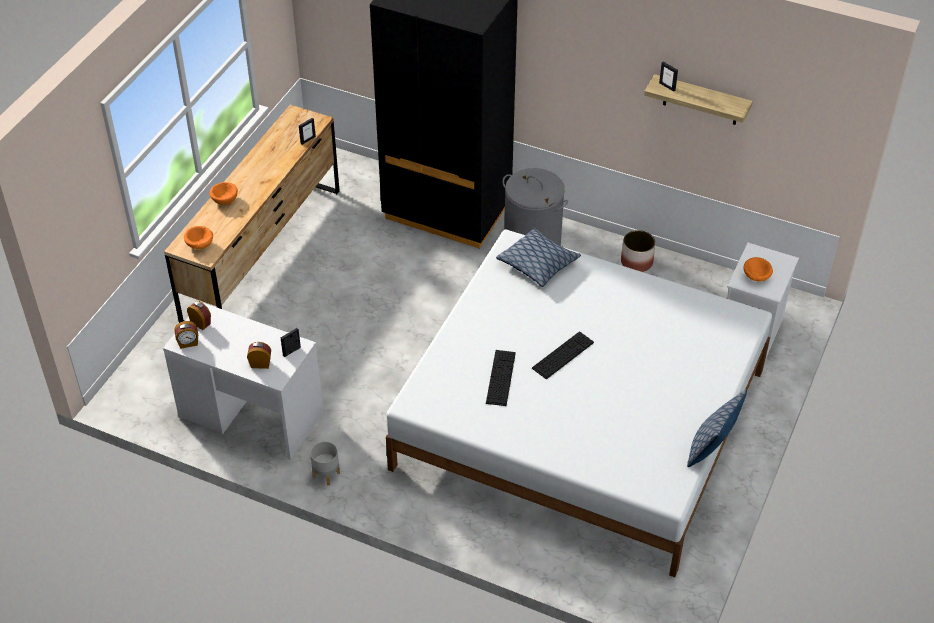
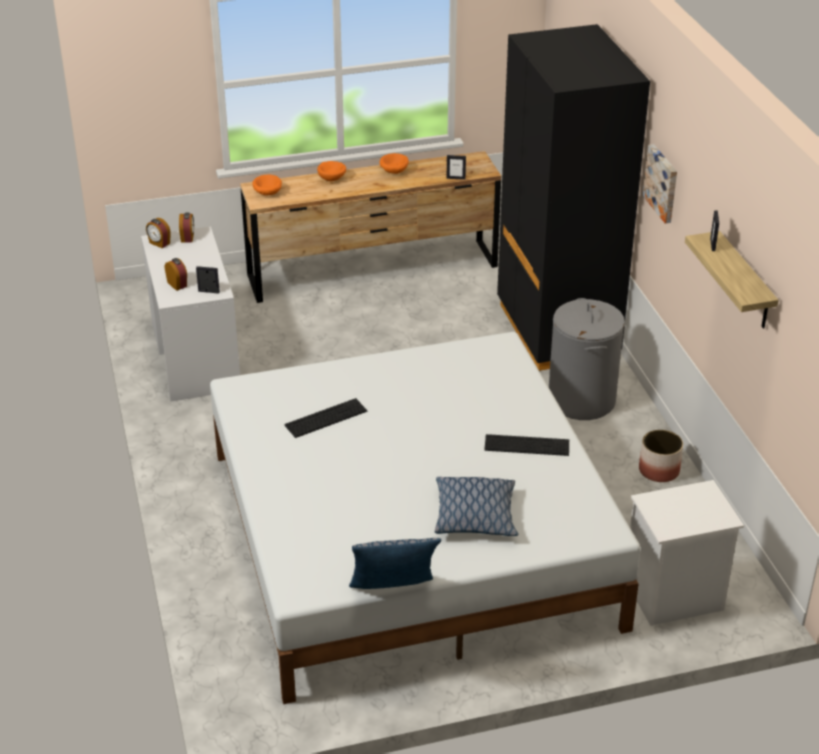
camera: 50 degrees right, 10 degrees down
grey planter [310,441,340,486] -> none
pillow [496,228,581,287] -> pillow moved to [435,477,518,536]
keyboard [532,331,594,379] -> keyboard moved to [484,434,569,456]
orange bowl [743,257,773,282] -> orange bowl moved to [380,153,409,174]
none -> picture [643,144,677,223]

